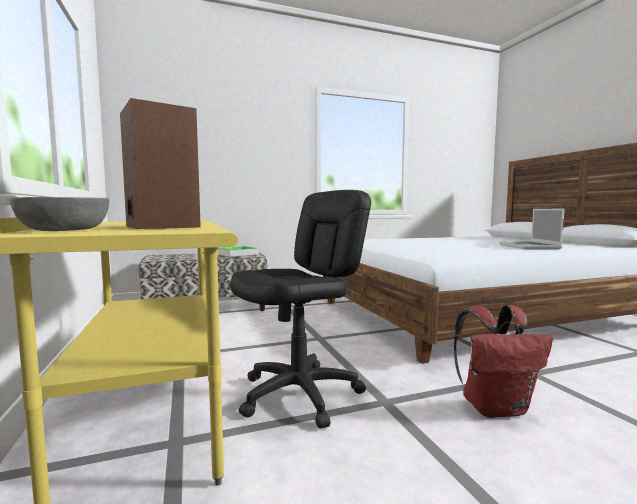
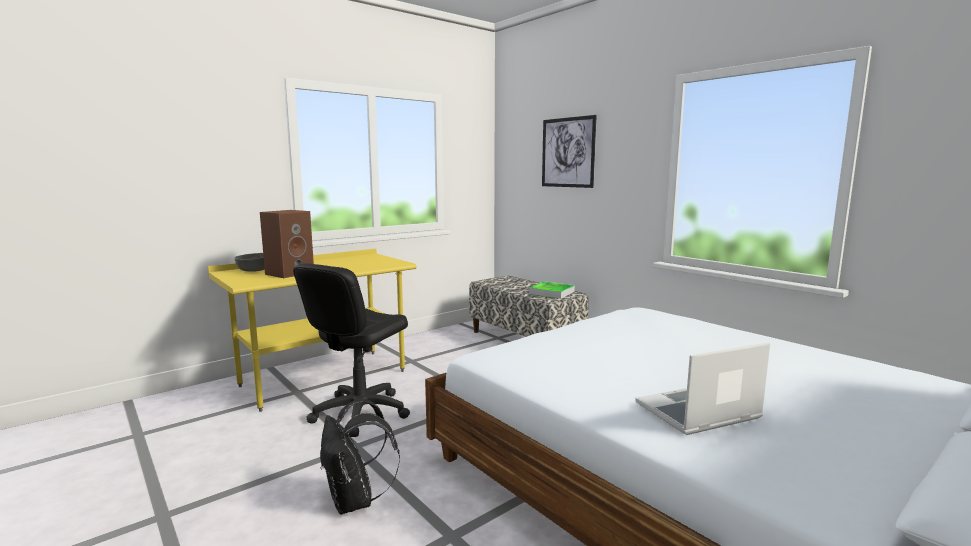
camera: 70 degrees right, 5 degrees up
black office chair [230,190,371,428] -> black office chair turned 90 degrees clockwise [293,263,410,437]
red backpack [454,305,553,418] -> black backpack [320,399,400,514]
none -> picture [542,115,597,188]

